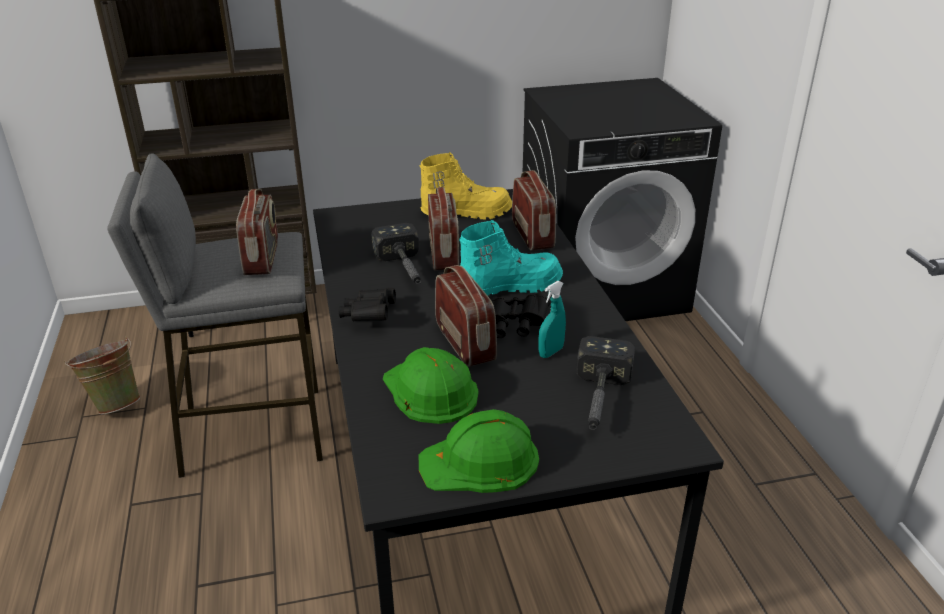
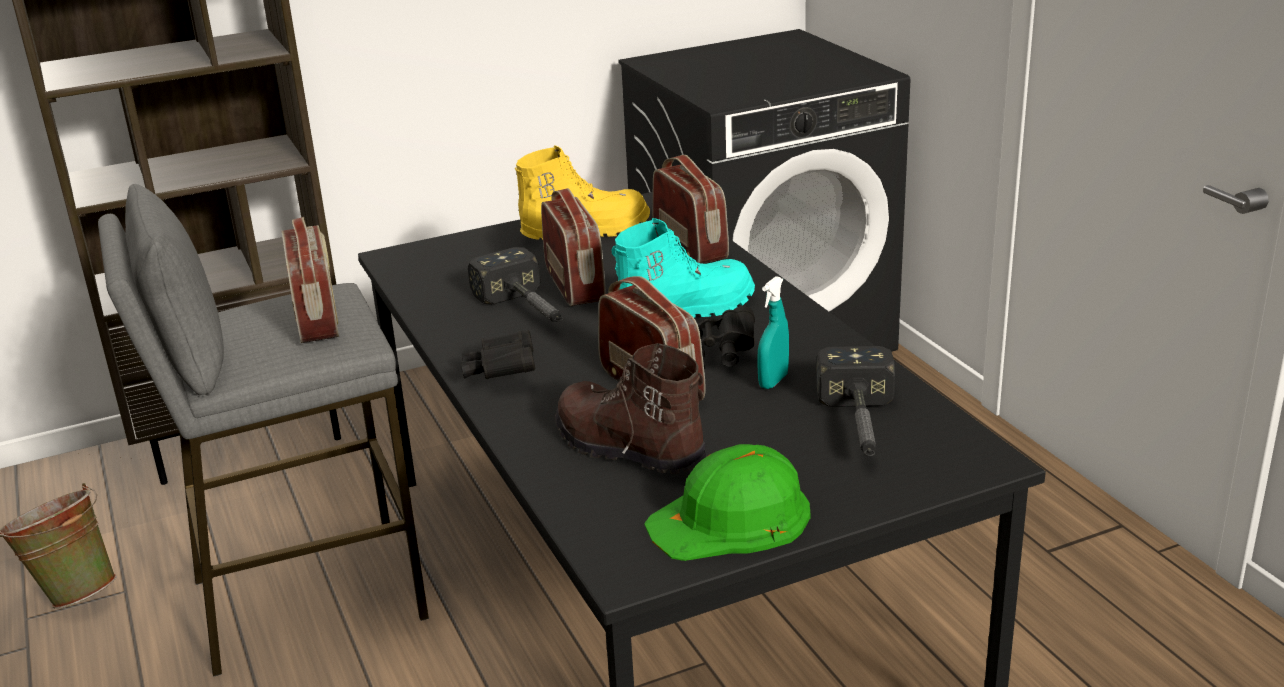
camera: 10 degrees left, 5 degrees down
green hard hat [383,347,478,424] -> brown boot [555,343,707,474]

